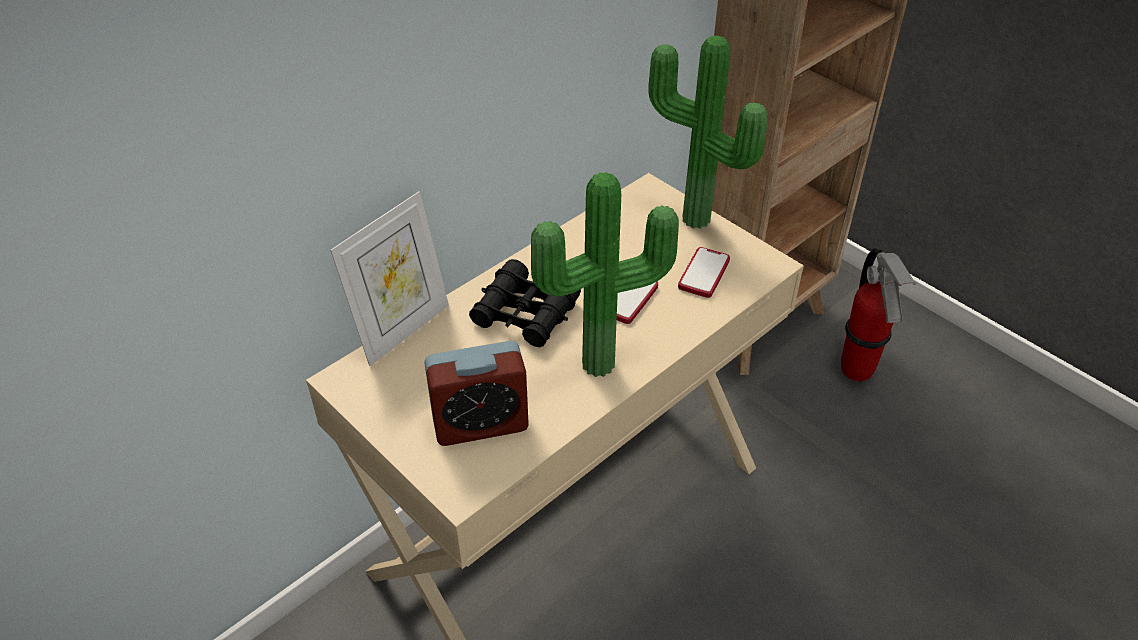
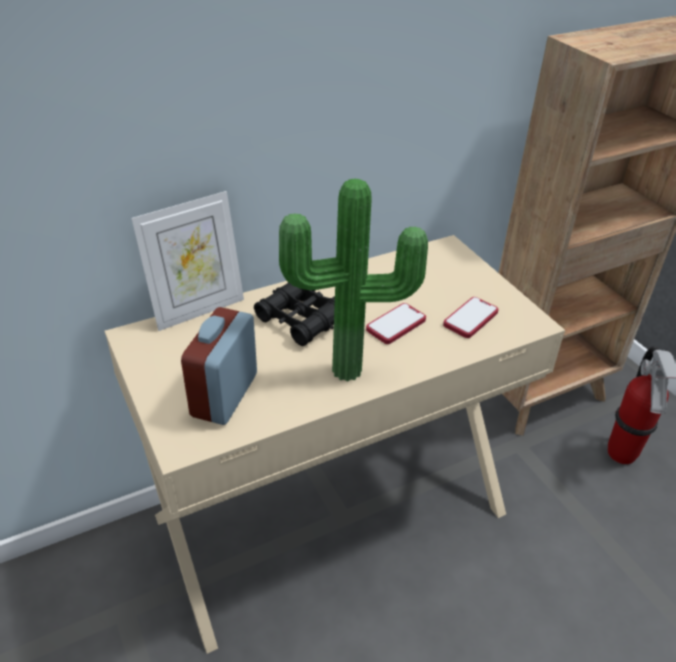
camera: 15 degrees right, 5 degrees down
alarm clock [424,341,529,446] -> alarm clock turned 105 degrees clockwise [181,307,257,425]
potted plant [648,36,768,229] -> none

